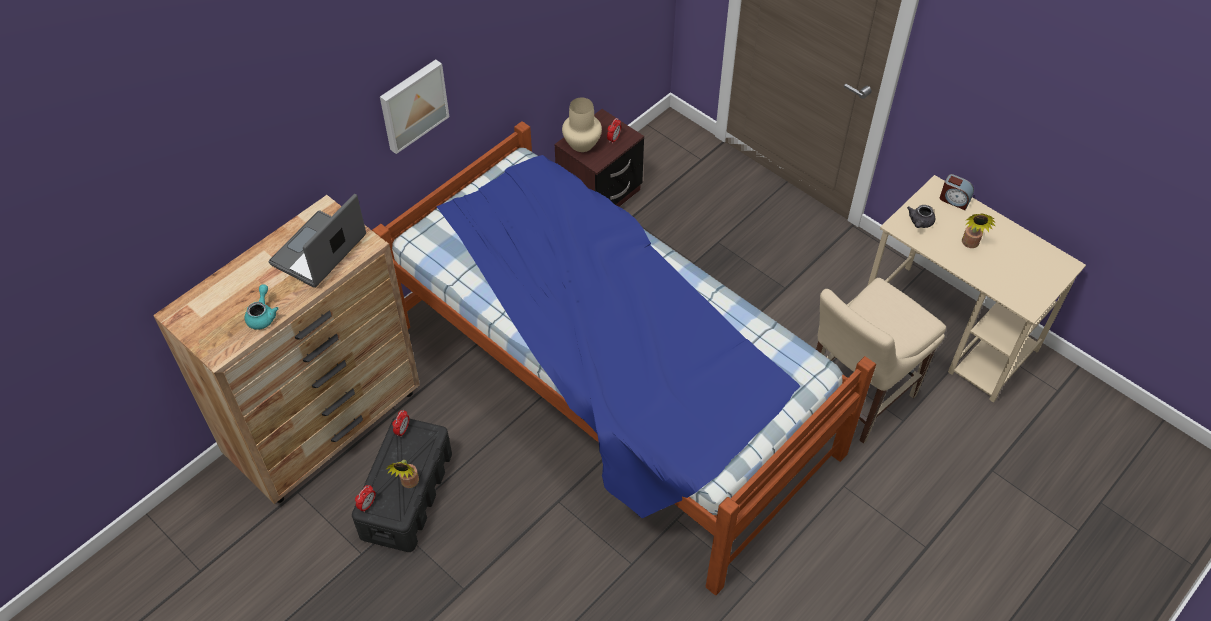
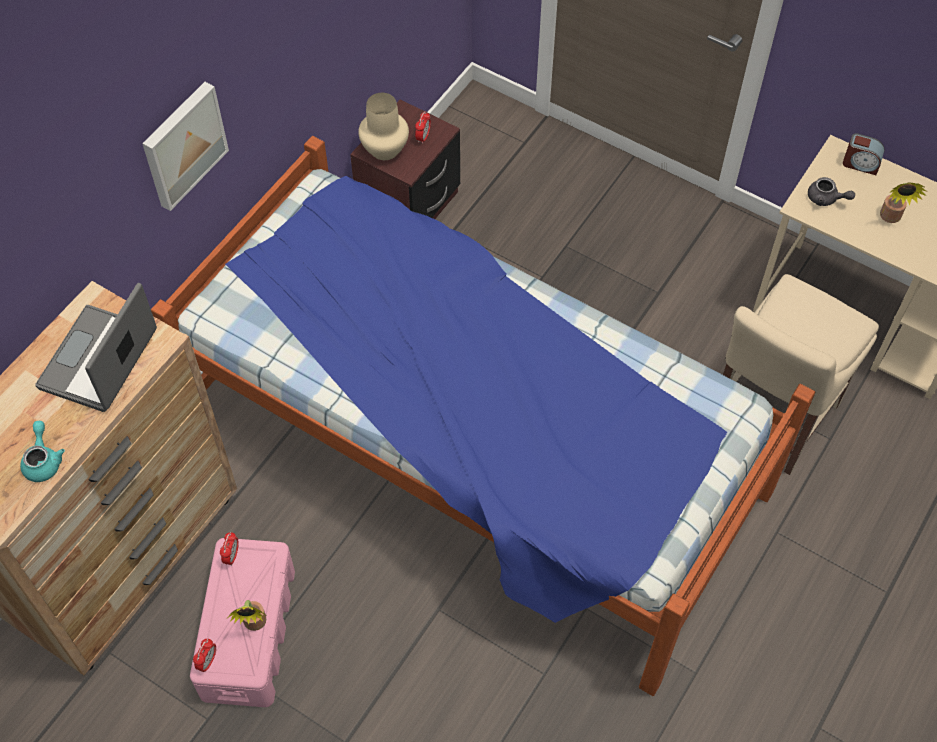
camera: 10 degrees left, 5 degrees up
black storage box [352,417,452,552] -> pink storage box [190,538,295,707]
grey teapot [907,205,935,228] -> grey teapot turned 75 degrees counterclockwise [808,177,855,206]

